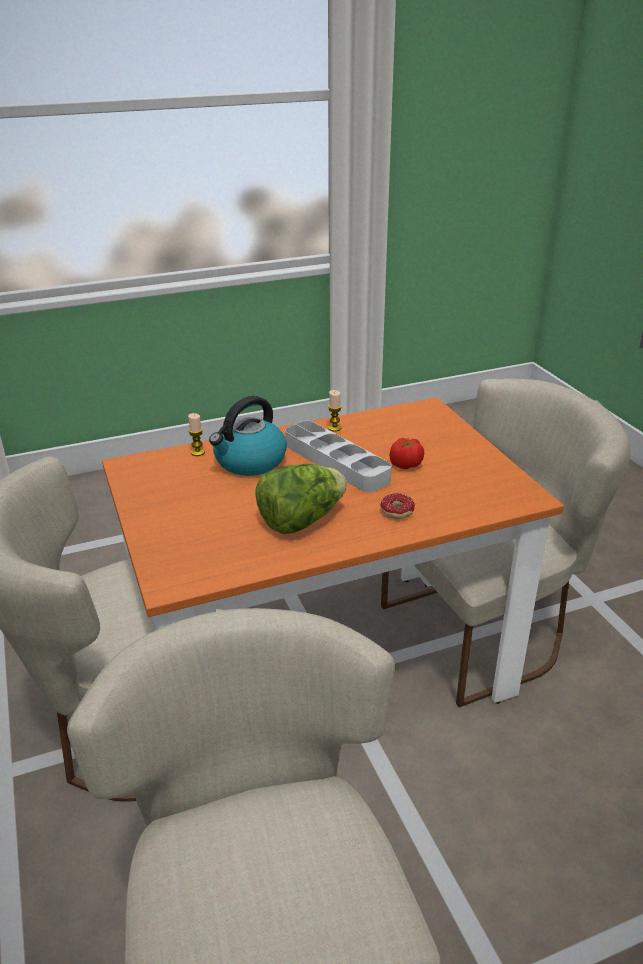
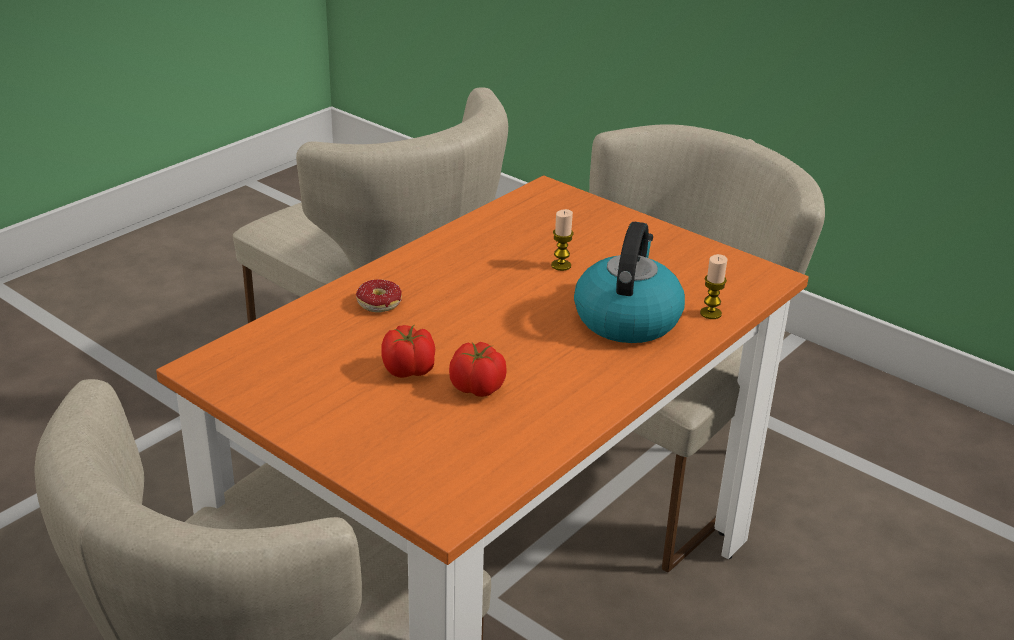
camera: 150 degrees right, 0 degrees up
lettuce [255,464,347,534] -> none
grey tray [285,421,392,492] -> none
candle [328,390,342,432] -> candle moved to [551,209,574,271]
none -> tomato [449,342,507,397]

